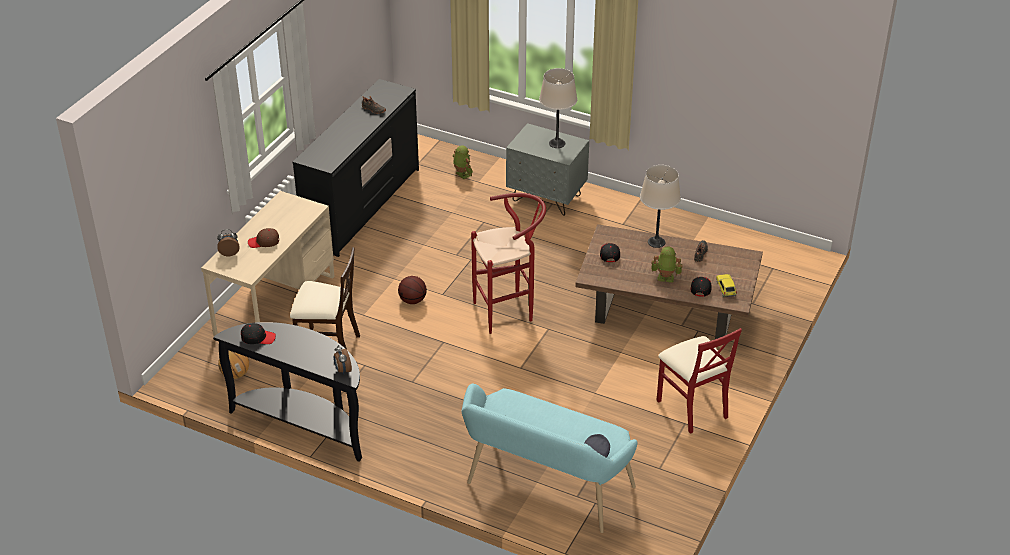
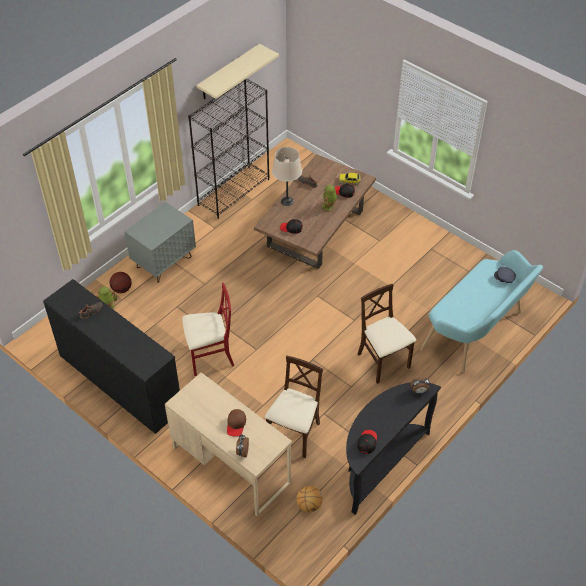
camera: 75 degrees left, 10 degrees up
basketball [398,276,427,304] -> basketball moved to [110,272,132,293]
red stool [471,193,546,334] -> none
beige table lamp [539,68,577,148] -> none
red chair [656,328,742,434] -> red chair moved to [182,283,234,376]
none -> black bookcase [188,79,270,219]
none -> beige shelf [196,44,279,99]
none -> beige chair [358,284,416,384]

